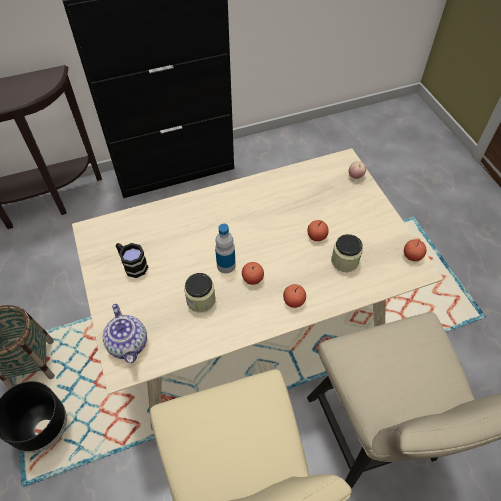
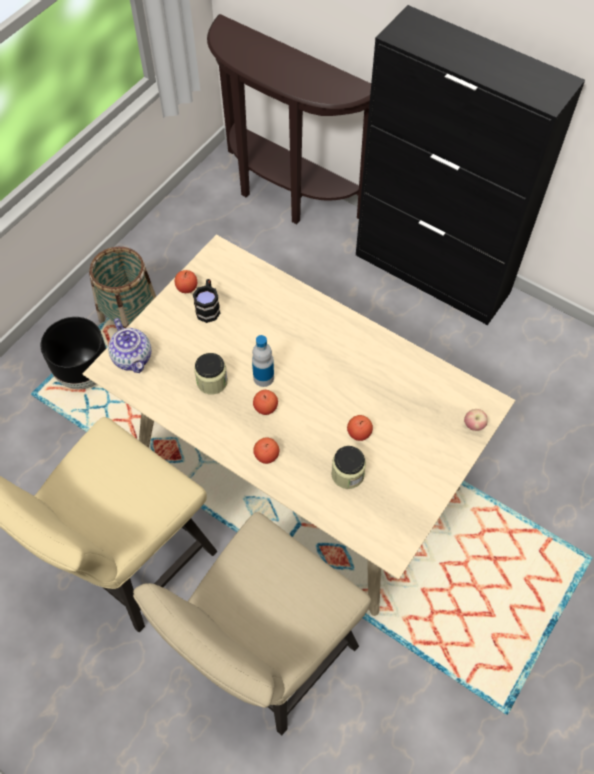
camera: 55 degrees right, 5 degrees up
teapot [103,304,147,363] -> teapot turned 60 degrees counterclockwise [108,318,151,373]
apple [404,239,426,261] -> apple moved to [175,270,197,293]

